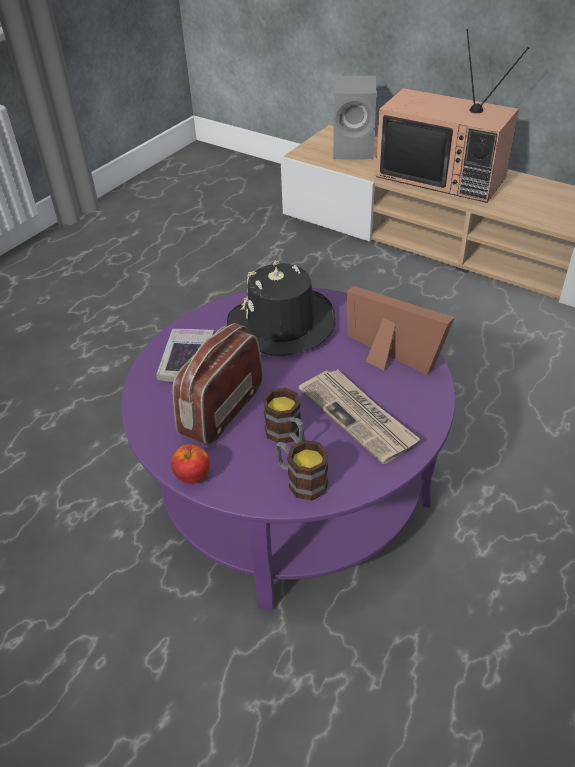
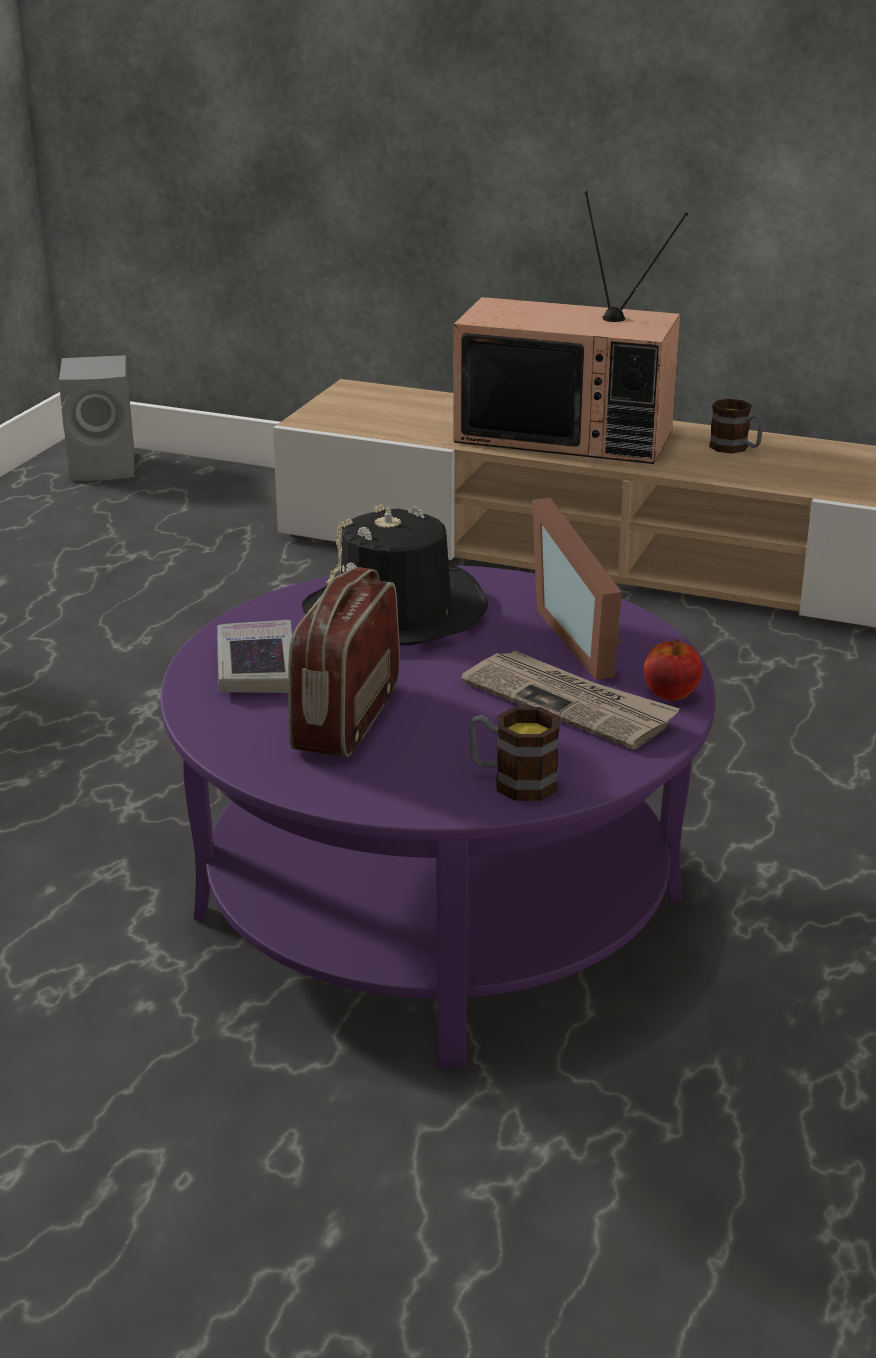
camera: 15 degrees left, 15 degrees down
apple [171,444,210,484] -> apple moved to [644,639,702,700]
mug [262,388,304,444] -> mug moved to [709,399,764,454]
grey speaker [333,76,377,160] -> grey speaker moved to [59,355,134,481]
picture frame [346,286,454,375] -> picture frame turned 135 degrees counterclockwise [532,498,622,680]

